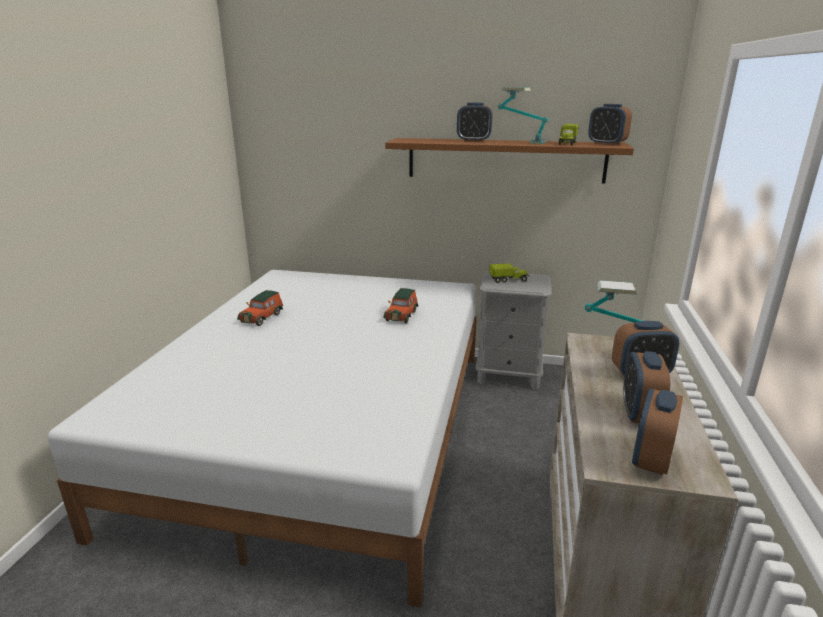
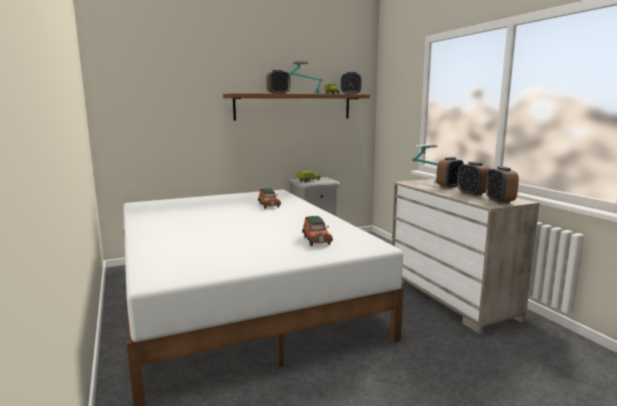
camera: 35 degrees left, 10 degrees down
toy car [237,290,283,326] -> toy car moved to [302,216,333,246]

